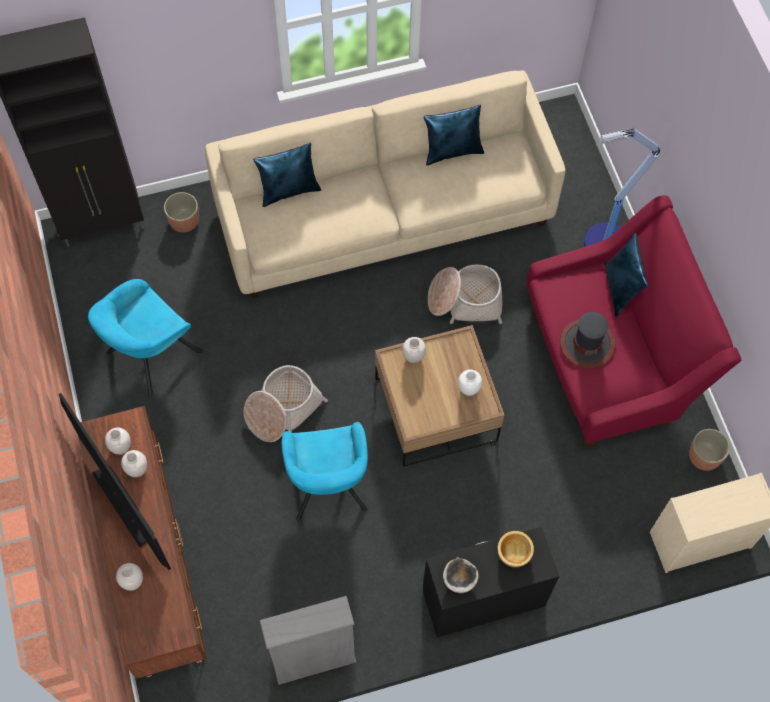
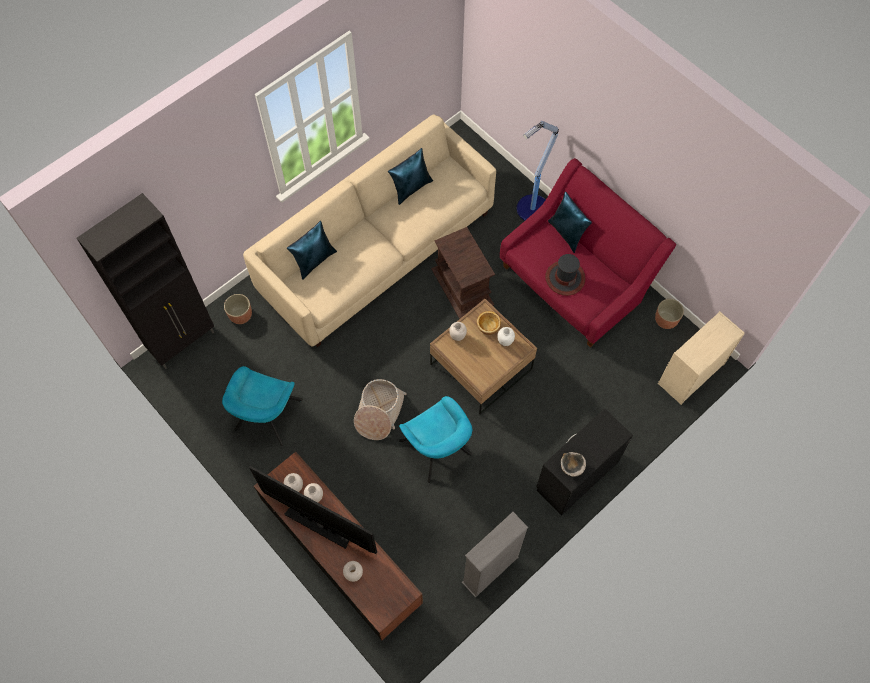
camera: 25 degrees left, 0 degrees up
basket [428,264,502,324] -> brown side table [431,227,495,319]
bowl [497,531,534,568] -> bowl moved to [477,311,501,335]

